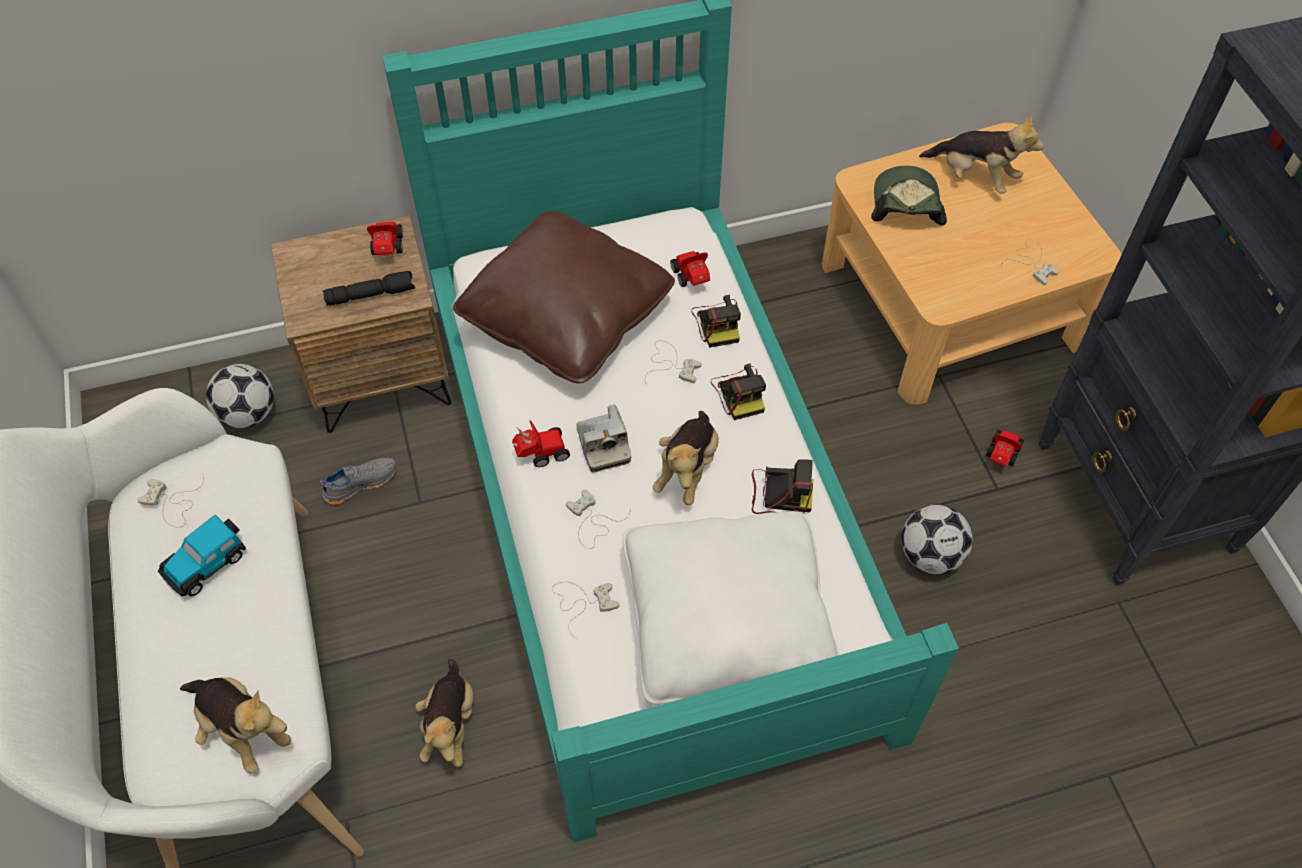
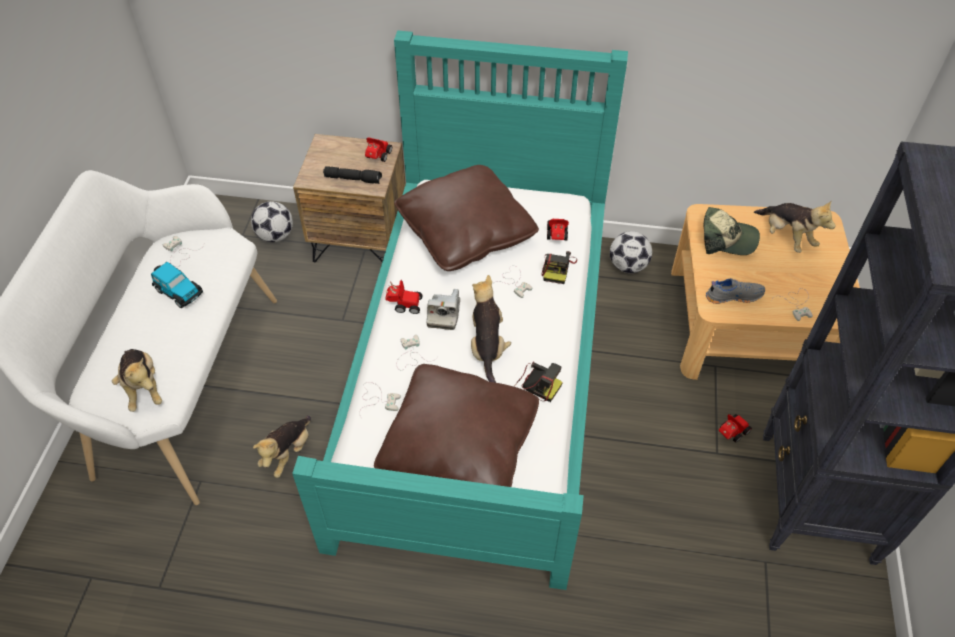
camera: 25 degrees right, 5 degrees down
toy car [158,515,246,596] -> toy car turned 120 degrees counterclockwise [151,262,203,308]
grey shoe [319,457,396,505] -> grey shoe moved to [706,278,765,304]
white pillow [623,512,839,704] -> brown pillow [374,364,539,487]
plush toy [653,411,719,505] -> plush toy turned 135 degrees clockwise [471,275,511,383]
camera [711,364,766,420] -> none
cap [871,166,947,226] -> cap turned 75 degrees clockwise [704,207,760,255]
football [902,505,973,574] -> football moved to [610,231,652,273]

